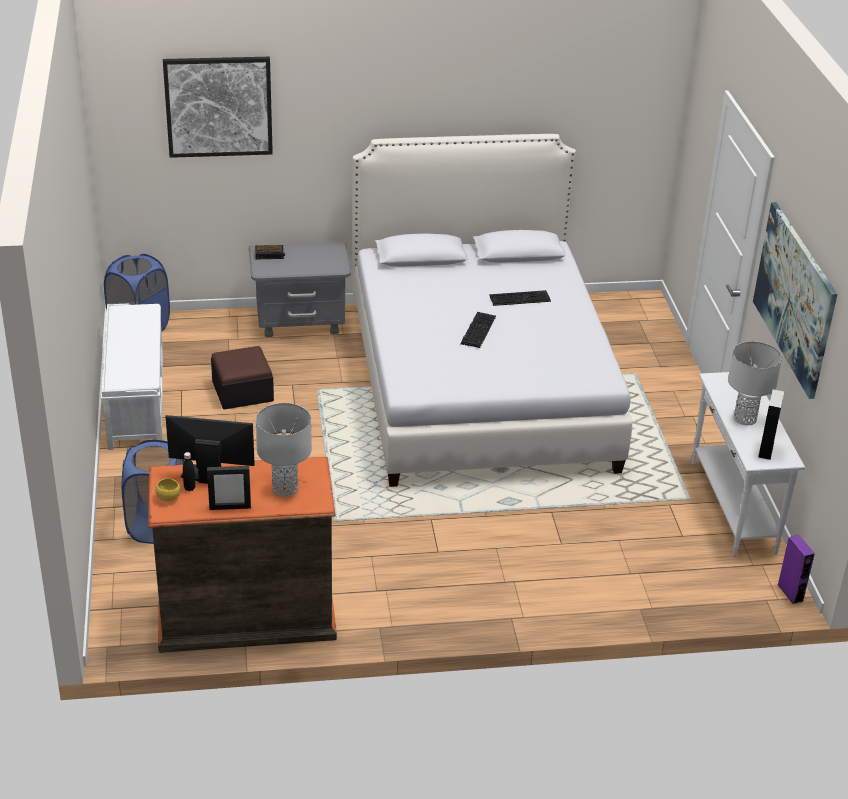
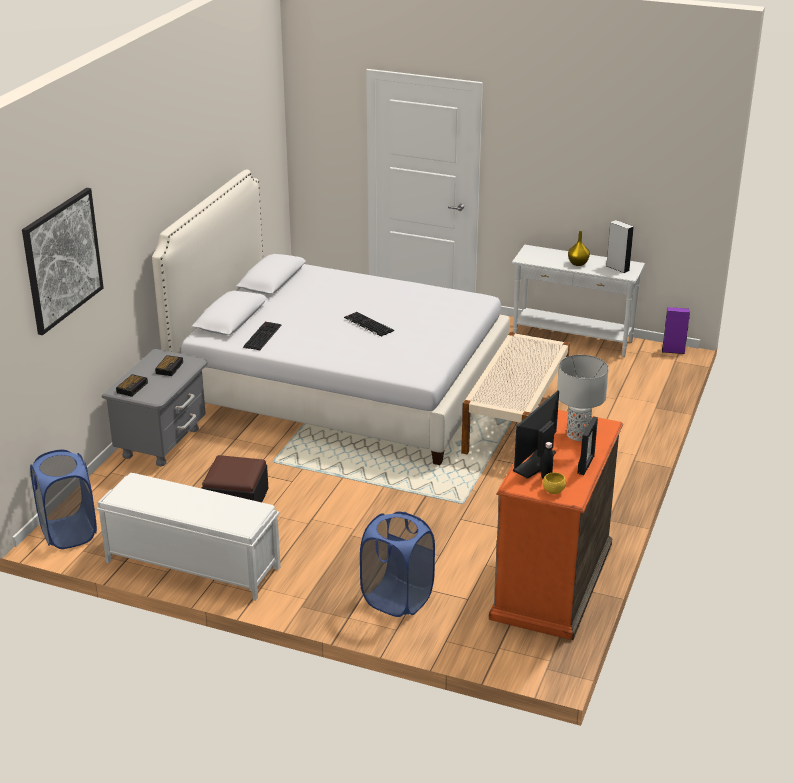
camera: 60 degrees left, 5 degrees down
keyboard [489,290,551,306] -> keyboard moved to [243,322,282,350]
white table lamp [728,341,782,425] -> yellow vase [568,231,590,266]
picture [753,202,837,399] -> none
none -> alarm clock [155,355,183,376]
none -> beige bench [461,332,570,454]

